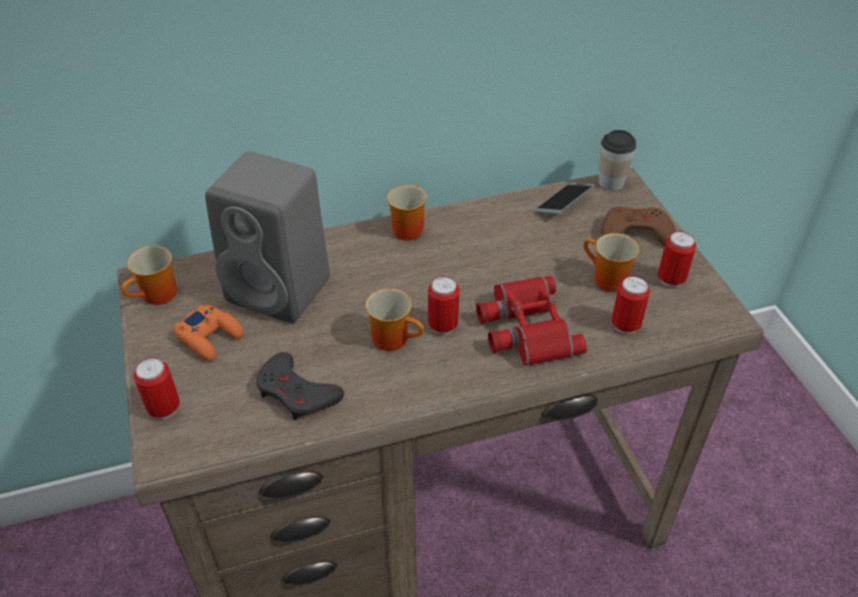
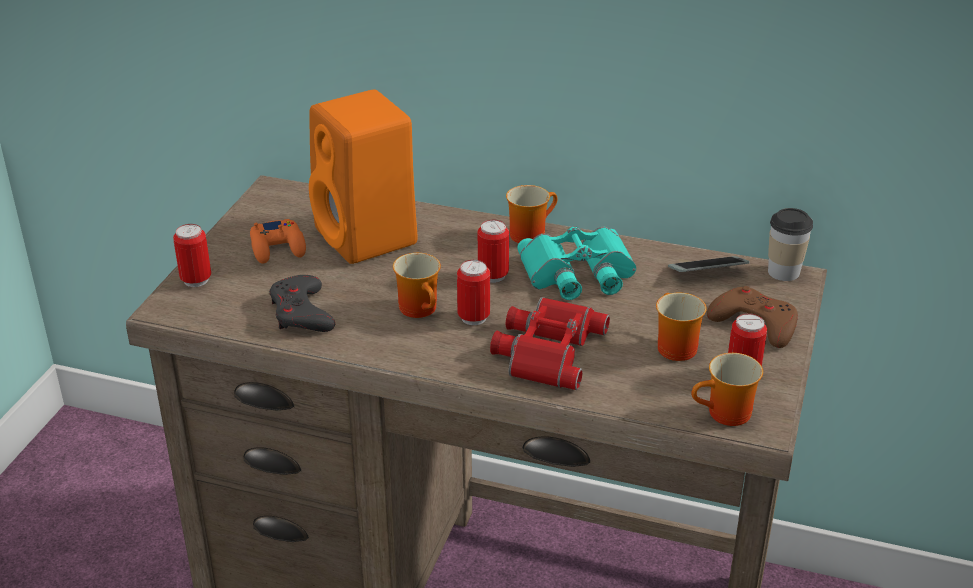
camera: 35 degrees right, 10 degrees down
mug [122,245,177,305] -> mug moved to [691,353,763,426]
grey speaker [205,151,330,323] -> orange speaker [309,89,418,264]
can [611,276,650,334] -> can moved to [477,220,509,283]
none -> turquoise binoculars [517,226,636,300]

